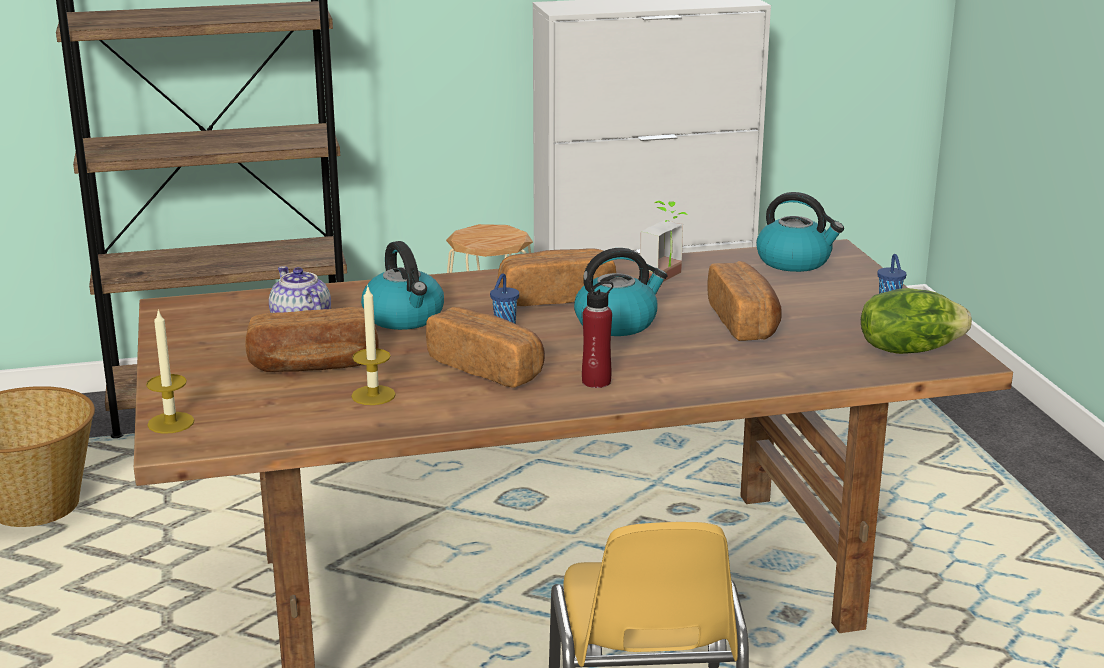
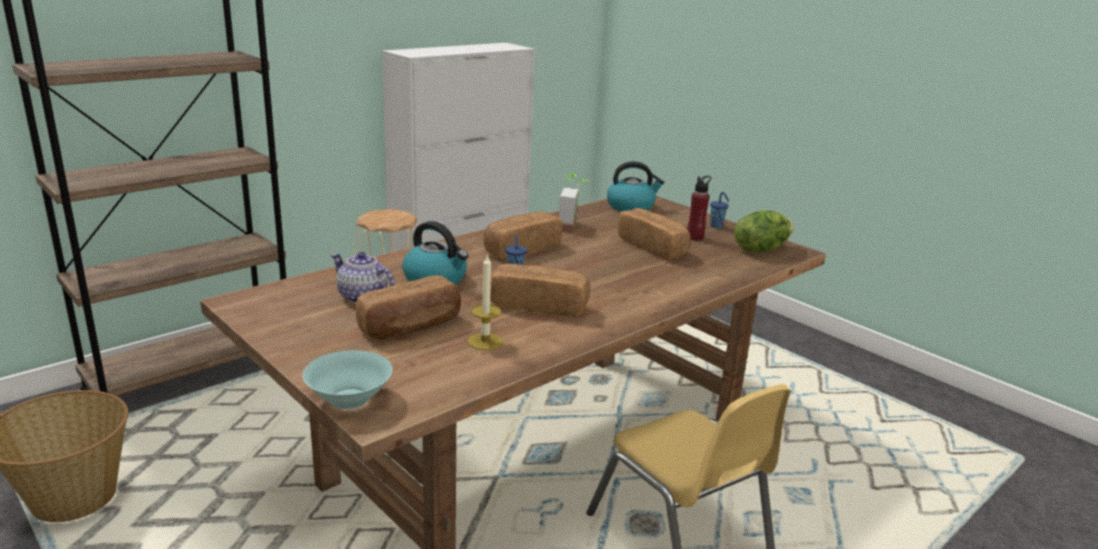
camera: 30 degrees left, 0 degrees up
candle [146,309,194,434] -> turquoise bowl [303,350,393,410]
kettle [574,248,668,336] -> none
red bottle [582,281,614,388] -> red bottle moved to [687,176,711,241]

